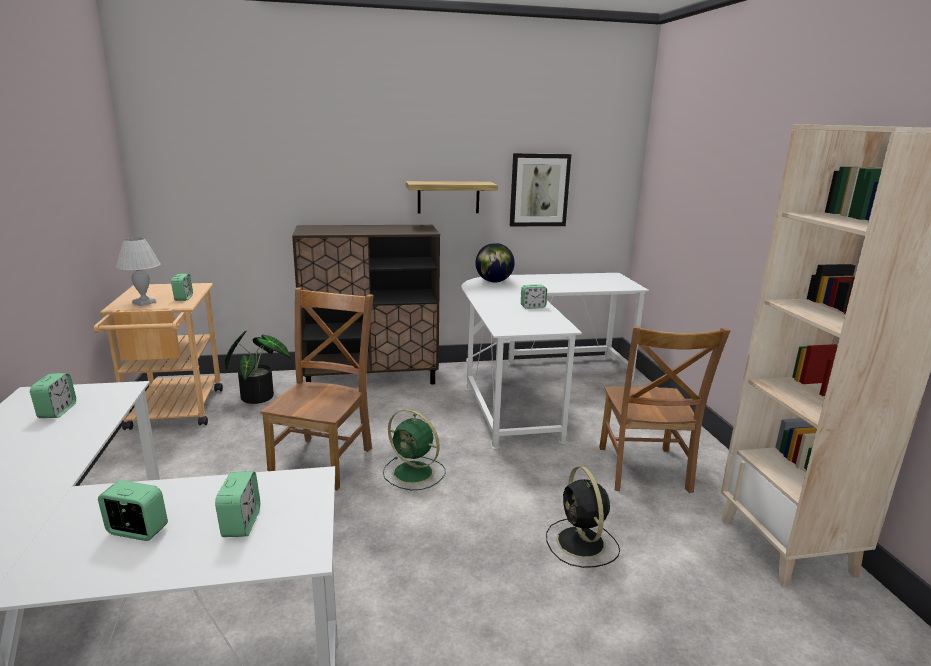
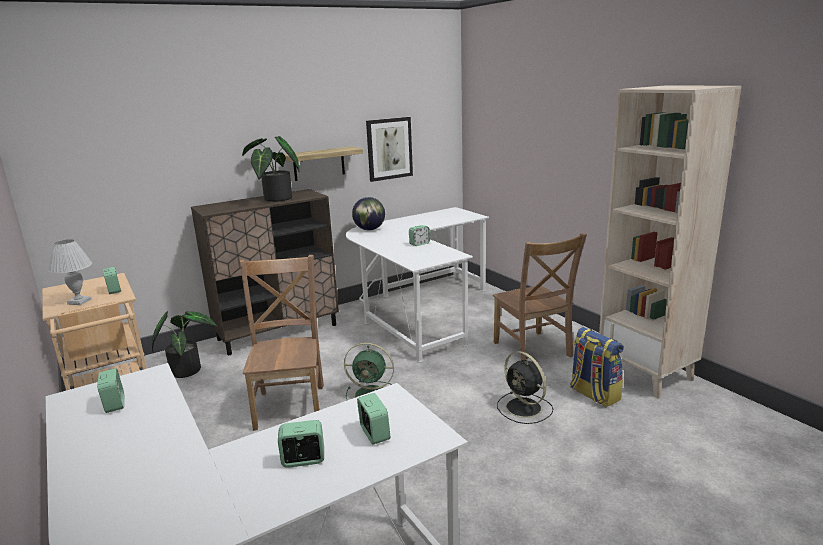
camera: 20 degrees left, 0 degrees up
none -> potted plant [242,136,300,202]
none -> backpack [570,327,624,407]

